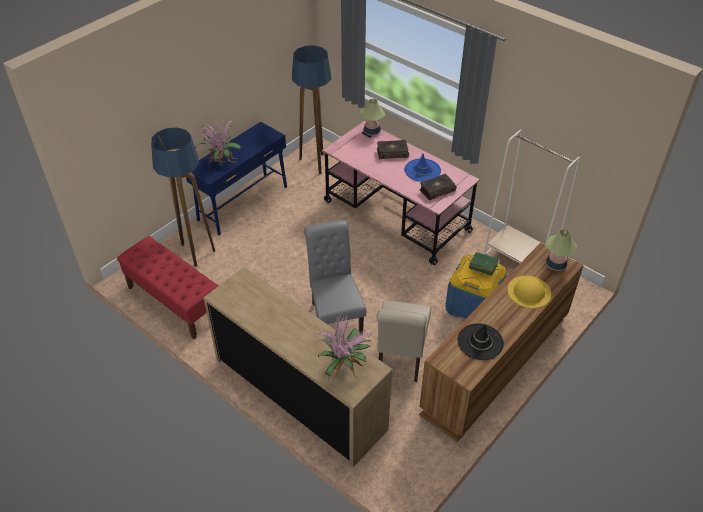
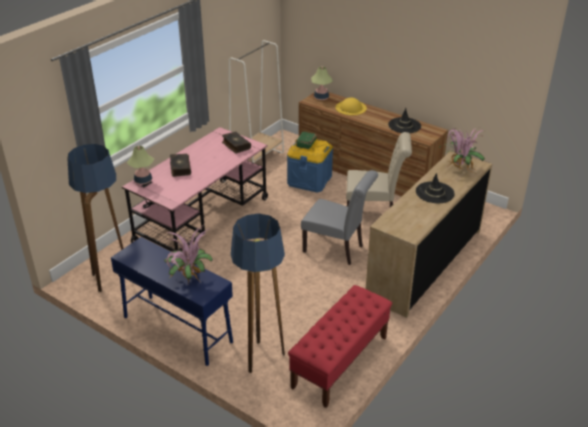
camera: 95 degrees left, 10 degrees down
grey chair [304,220,366,334] -> grey chair turned 135 degrees counterclockwise [301,170,378,265]
blue hat [405,154,441,182] -> none
none -> black hat [416,173,455,203]

